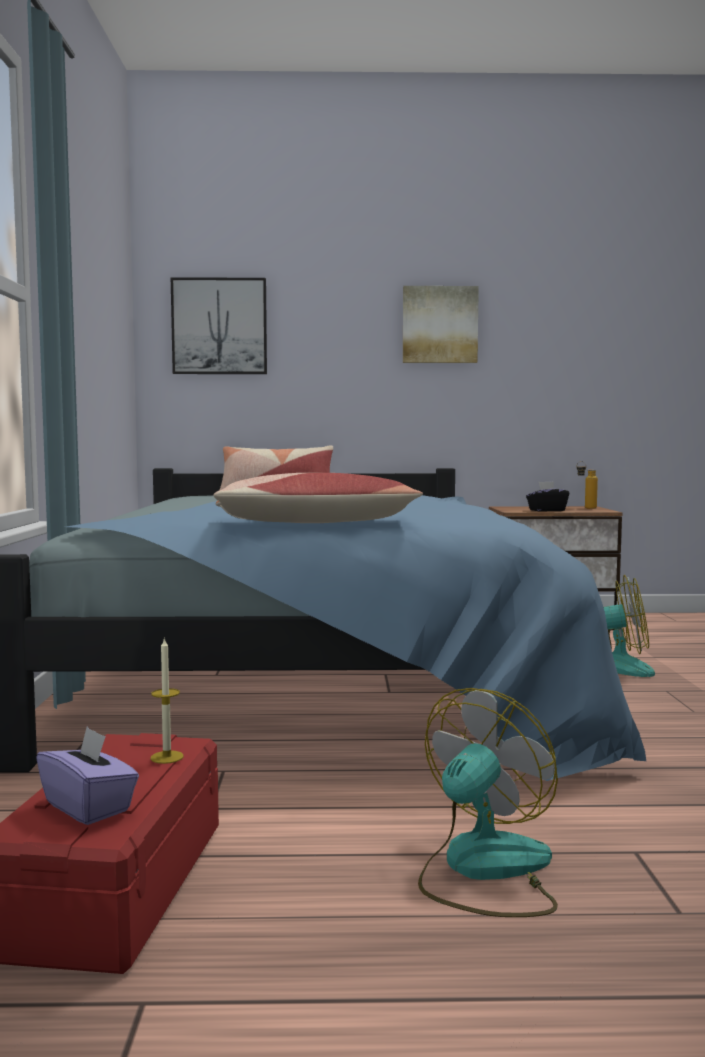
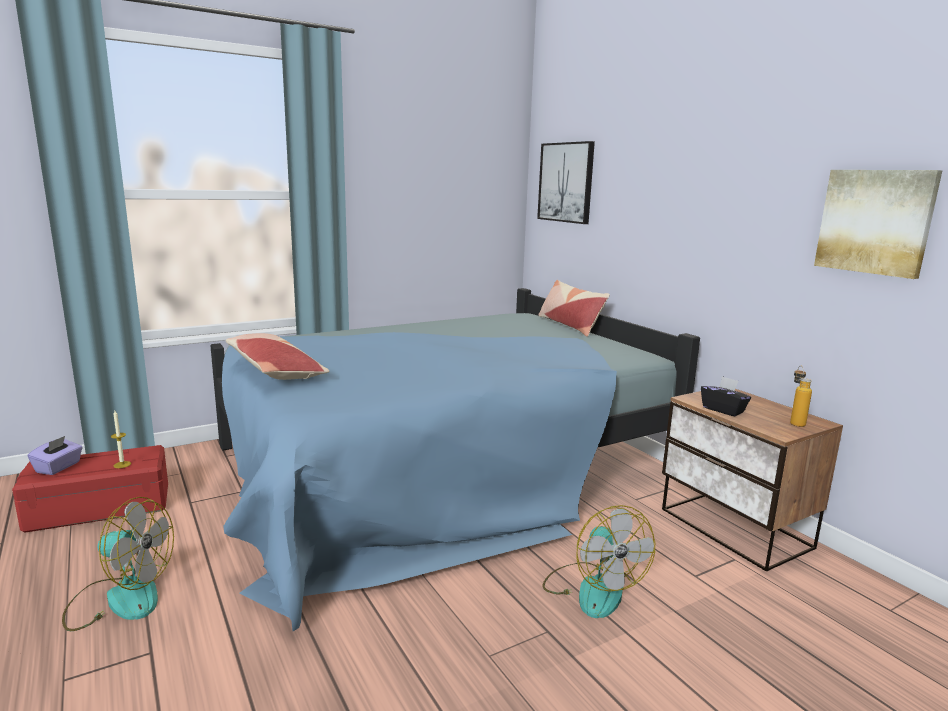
camera: 60 degrees right, 10 degrees up
picture [403,286,479,363] -> picture moved to [814,170,943,279]

